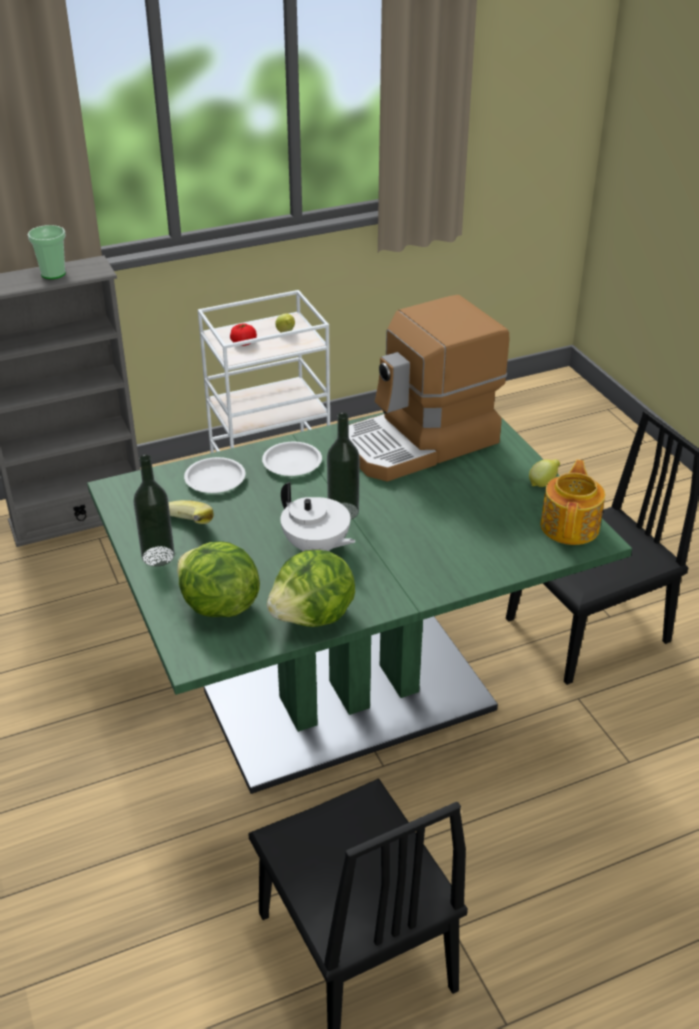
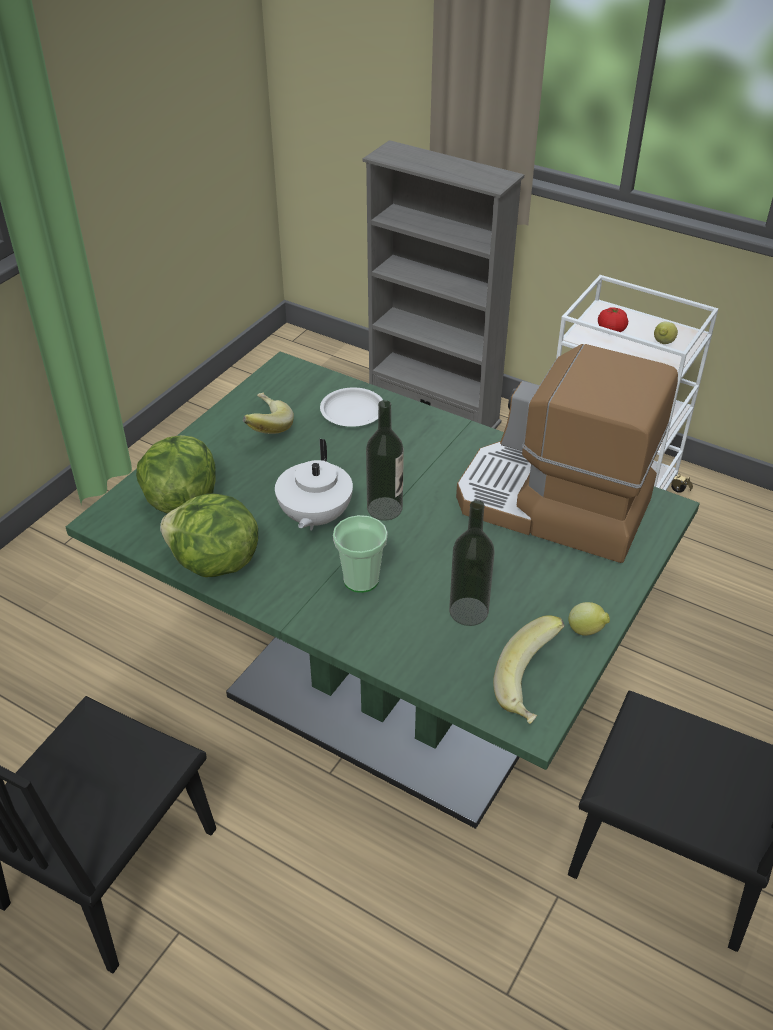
camera: 55 degrees right, 5 degrees up
cup [28,225,66,279] -> cup moved to [333,515,387,593]
bottle [133,455,175,567] -> bottle moved to [449,500,494,626]
white plate [262,442,322,476] -> none
teapot [540,460,605,545] -> banana [493,615,565,724]

